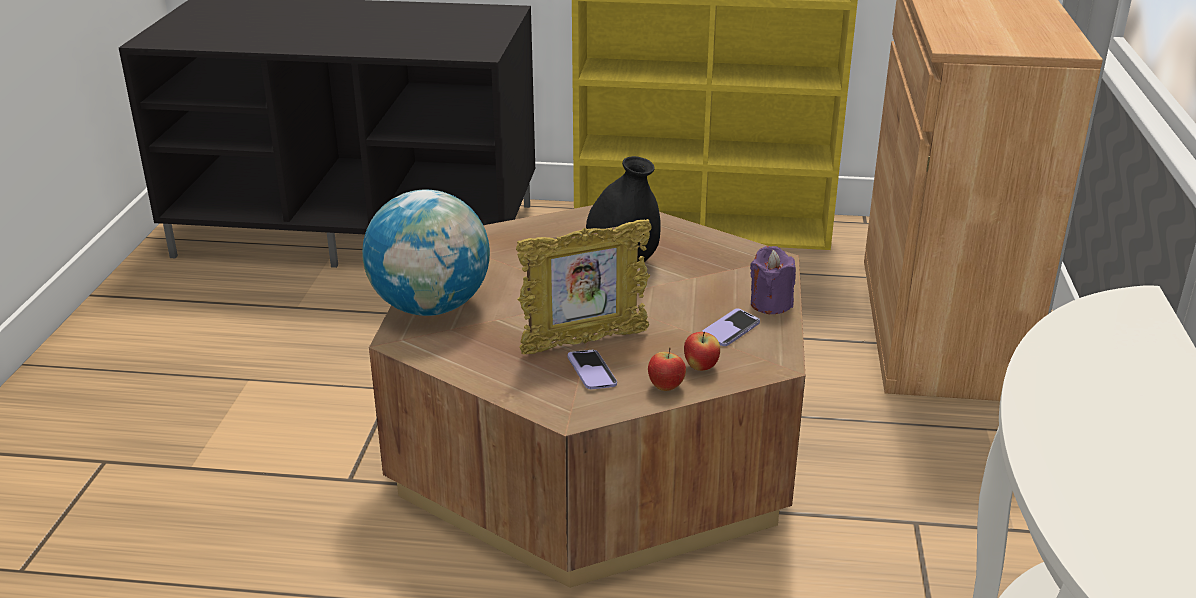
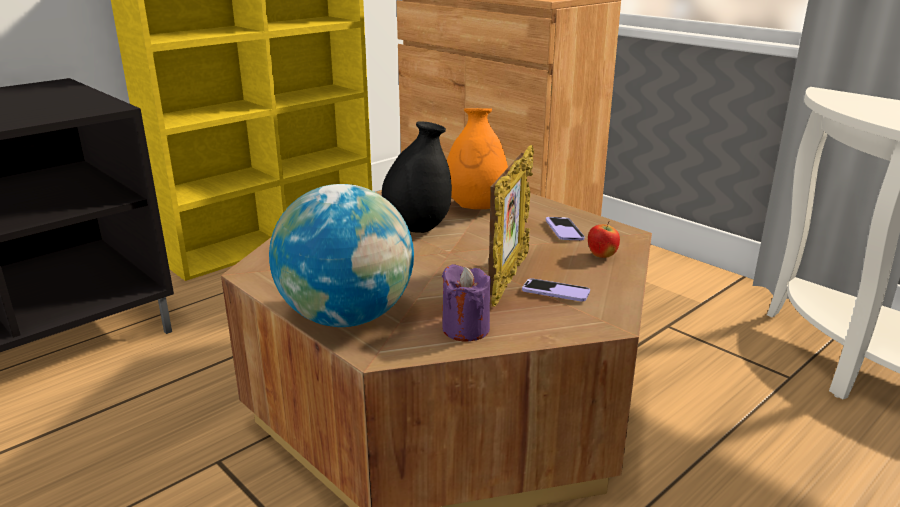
camera: 50 degrees left, 5 degrees down
apple [648,347,686,391] -> none
purple candle [750,246,796,314] -> purple candle moved to [442,264,491,342]
none -> orange vase [447,108,508,209]

